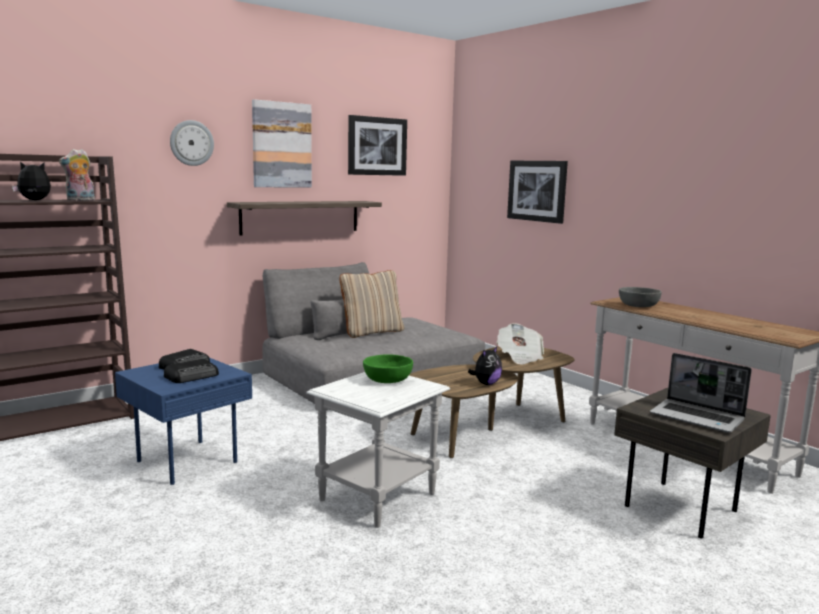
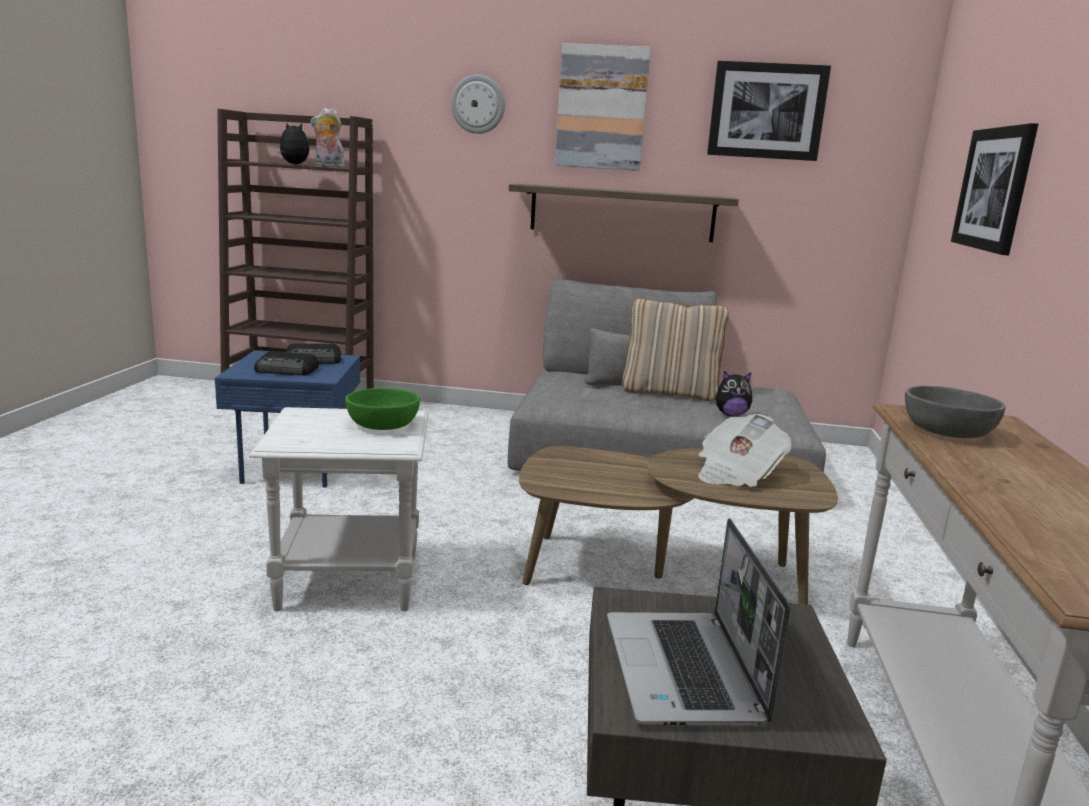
camera: 45 degrees right, 5 degrees up
plush toy [468,347,502,385] -> plush toy moved to [716,371,752,416]

